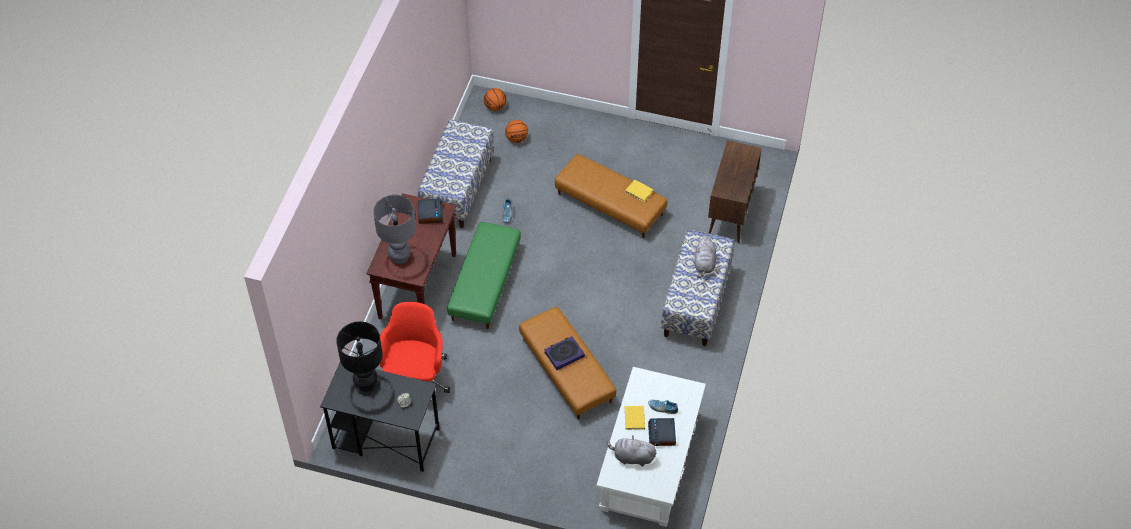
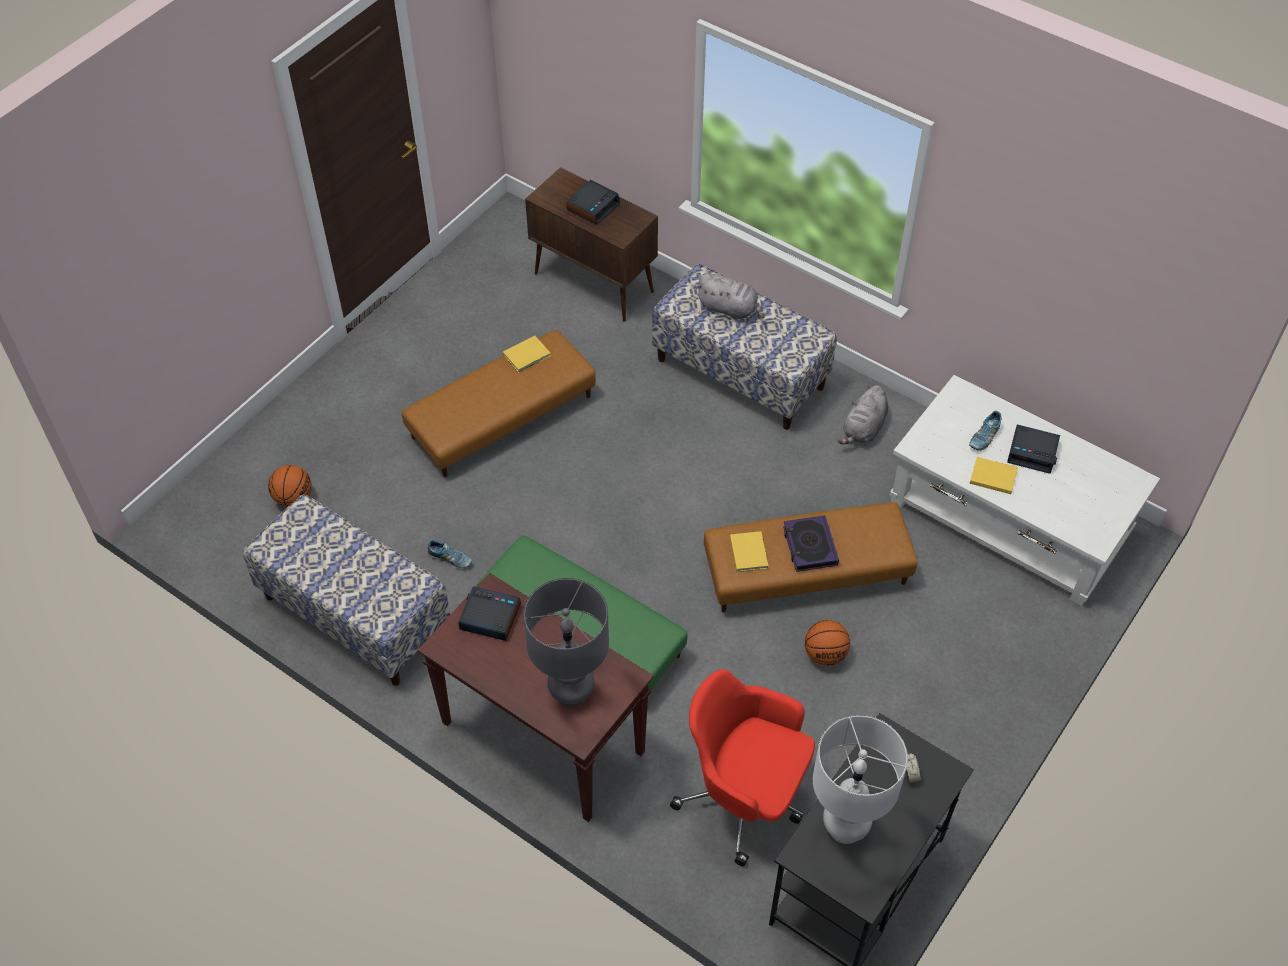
camera: 70 degrees left, 0 degrees up
black table lamp [336,321,383,391] -> white table lamp [813,715,908,844]
basketball [484,88,506,111] -> basketball moved to [805,620,850,666]
grey plush toy [606,436,656,466] -> grey plush toy moved to [838,385,888,445]
none -> alarm clock [566,180,620,225]
none -> yellow book [730,531,768,572]

